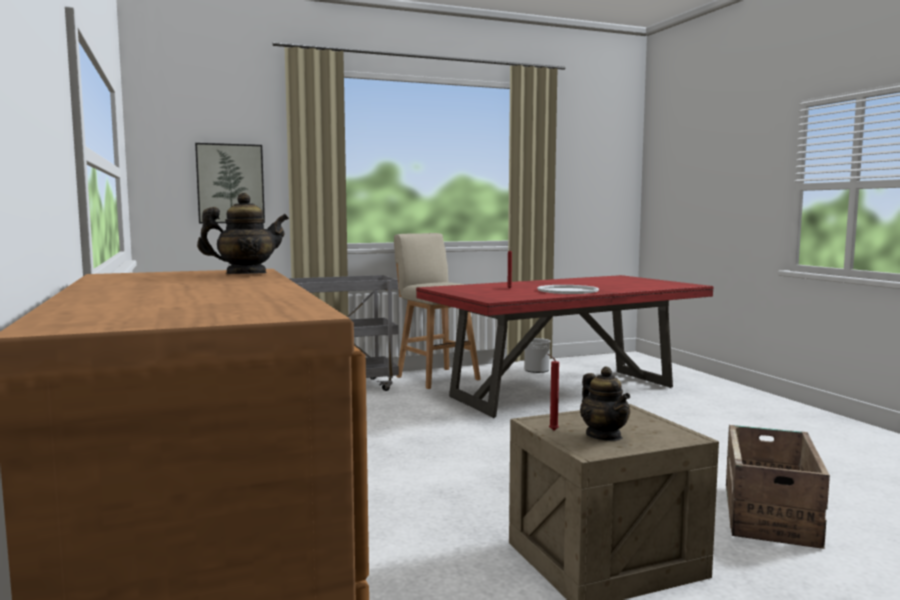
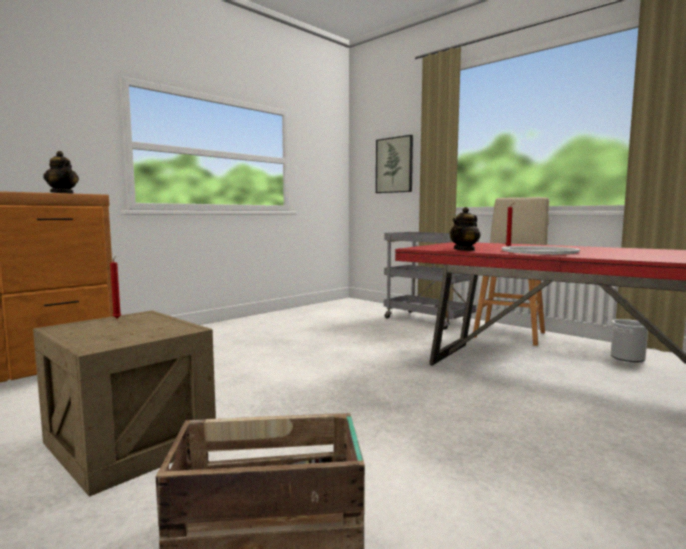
camera: 65 degrees right, 0 degrees up
teapot [580,366,630,441] -> teapot moved to [450,207,480,251]

